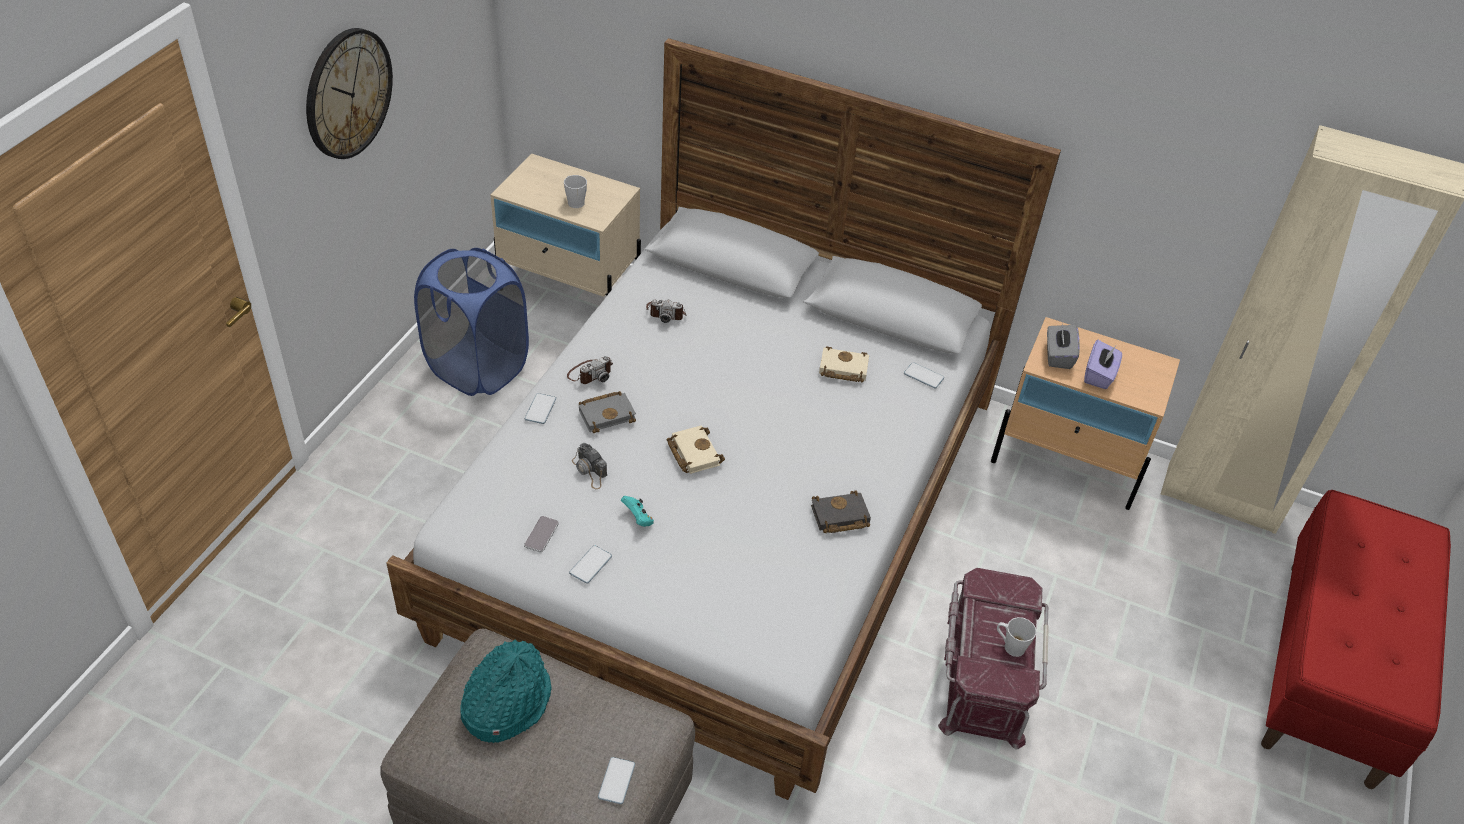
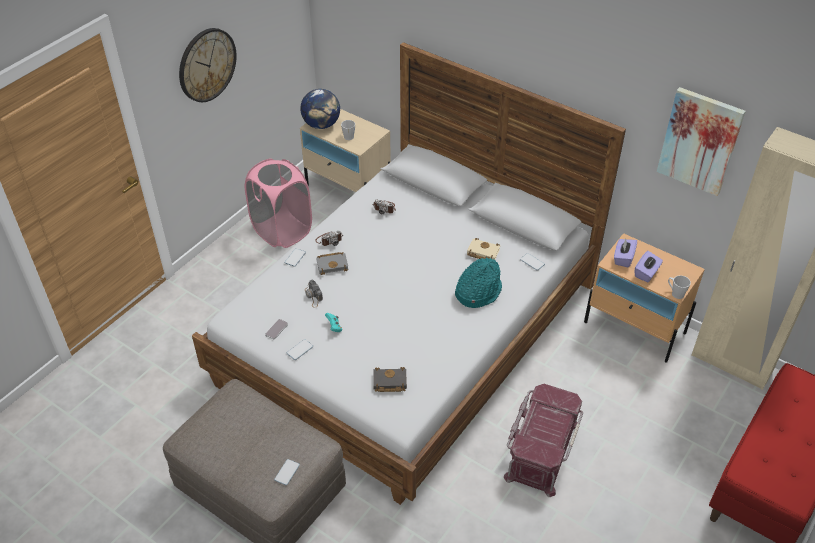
camera: 15 degrees right, 0 degrees up
blue laundry basket [414,248,529,396] -> pink laundry basket [245,159,312,248]
turquoise hat [460,640,552,743] -> turquoise hat moved to [455,258,502,308]
beige book [667,425,725,474] -> none
black book [811,490,871,533] -> black book moved to [373,367,407,392]
grey mug [997,617,1037,657] -> grey mug moved to [668,275,691,299]
grey tissue box [1047,323,1080,369] -> purple tissue box [614,238,637,267]
none -> globe [300,89,340,129]
none -> picture [657,87,746,196]

